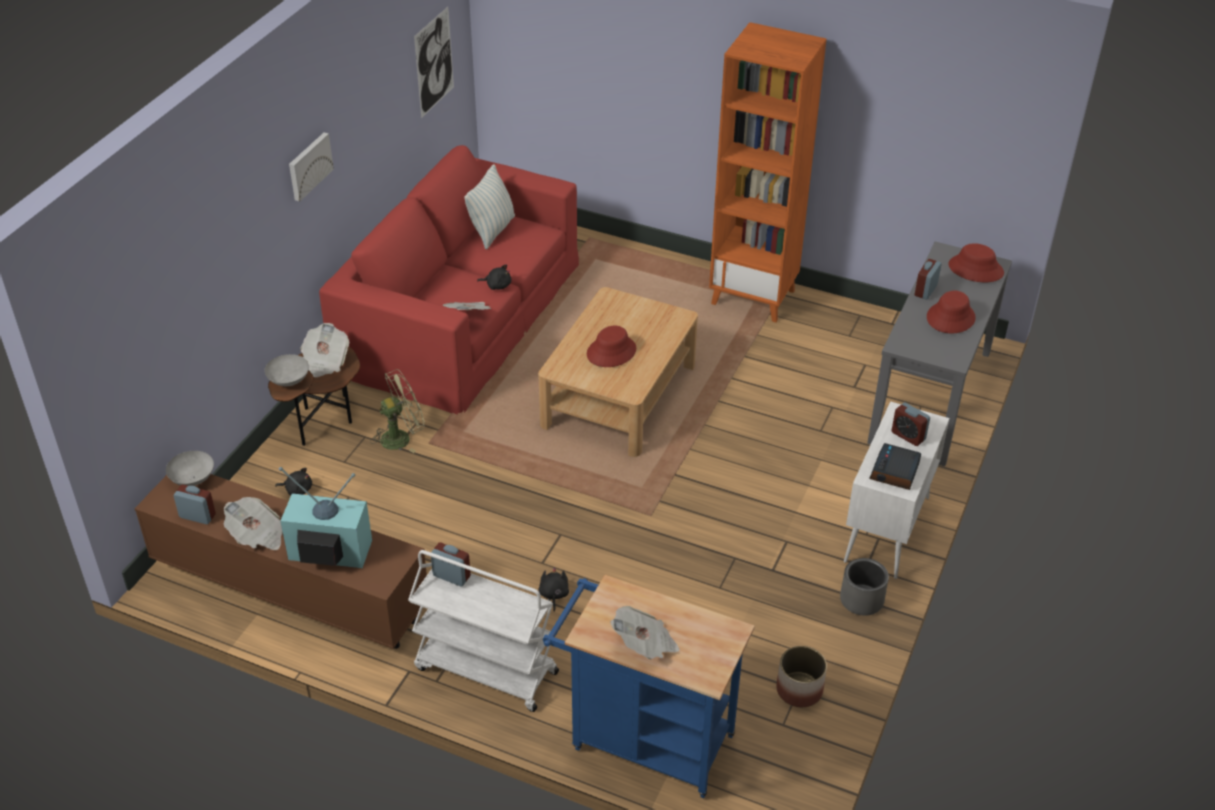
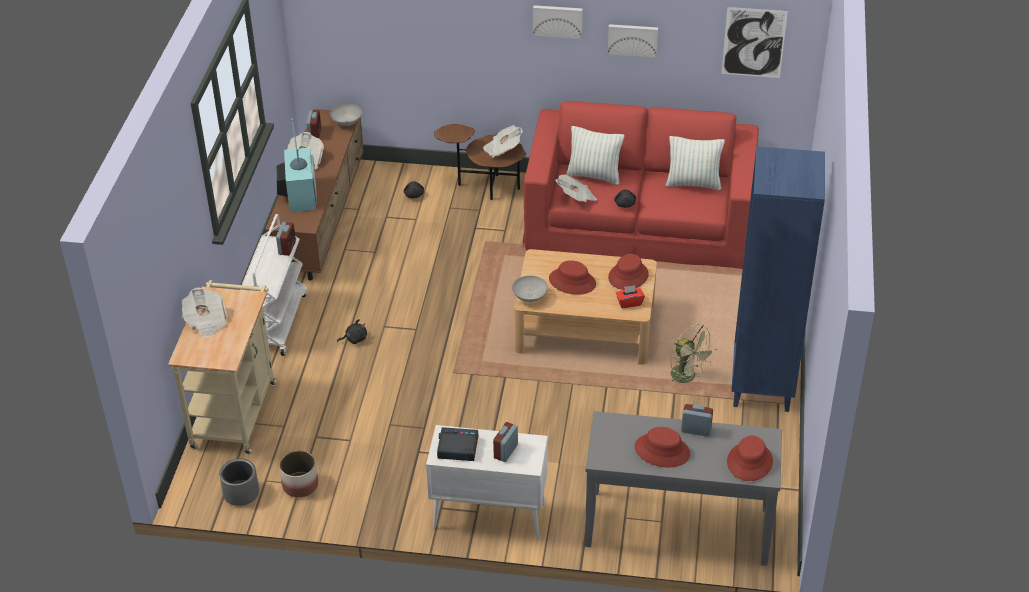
camera: 75 degrees right, 0 degrees up
grey bowl [265,354,309,386] -> grey bowl moved to [512,276,548,302]
green fan [370,369,425,453] -> green fan moved to [670,324,717,383]
blue cart [543,575,755,798] -> beige cart [168,280,277,455]
orange bookcase [709,22,827,322] -> blue bookcase [731,146,825,412]
grey planter [840,558,889,616] -> grey planter moved to [219,459,259,506]
none -> pillow [566,126,624,185]
none -> picture [608,24,658,57]
none -> red hat [608,254,649,290]
none -> red tissue box [616,285,645,308]

